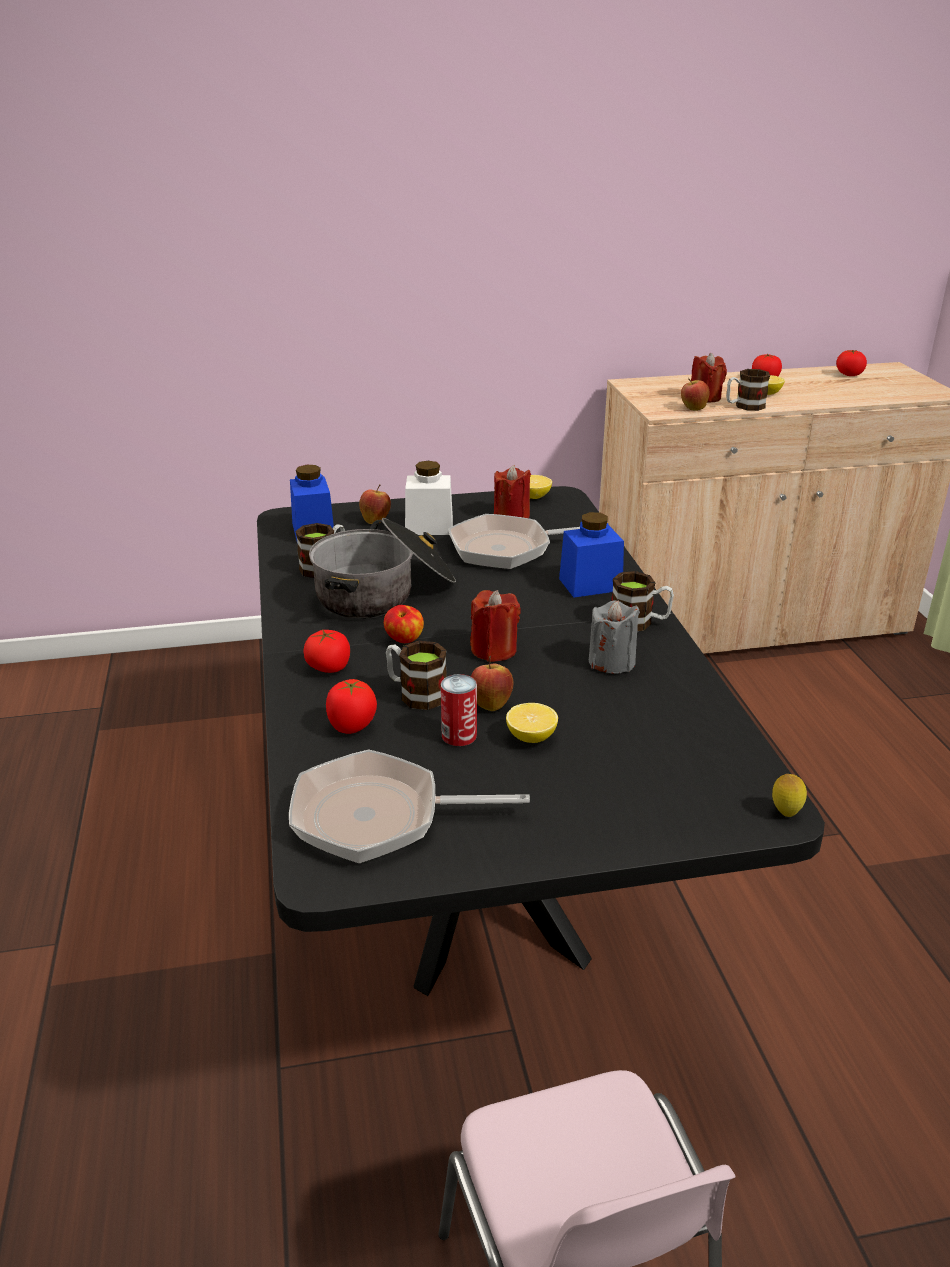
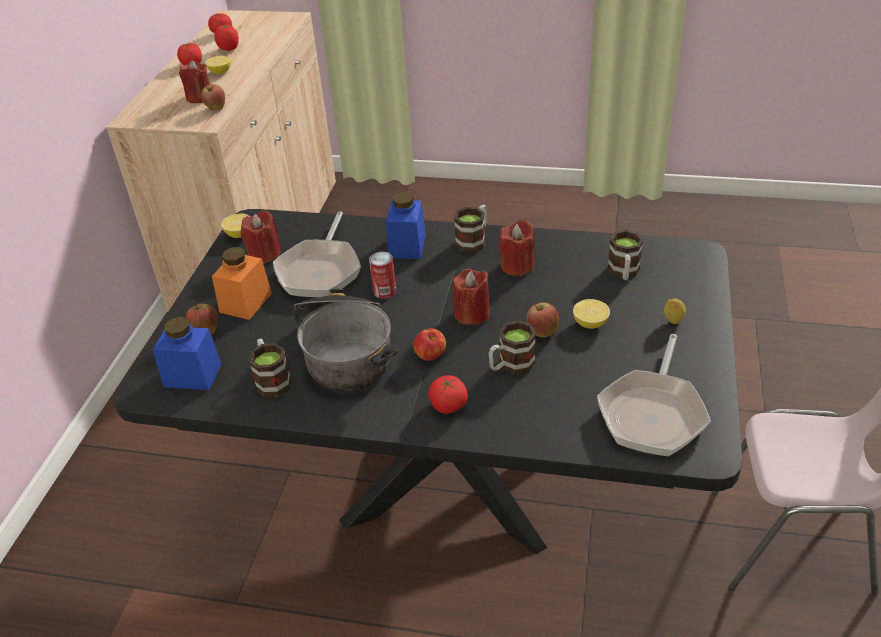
camera: 65 degrees left, 10 degrees up
tomato [326,679,377,734] -> tomato moved to [214,24,239,51]
white jar [405,461,453,535] -> orange jar [212,247,272,320]
can [441,674,477,746] -> can moved to [369,251,396,299]
grey candle [589,600,640,673] -> red candle [498,220,535,276]
mug [726,369,770,411] -> mug moved to [607,230,644,280]
lemon [772,774,807,817] -> lemon moved to [664,299,686,324]

